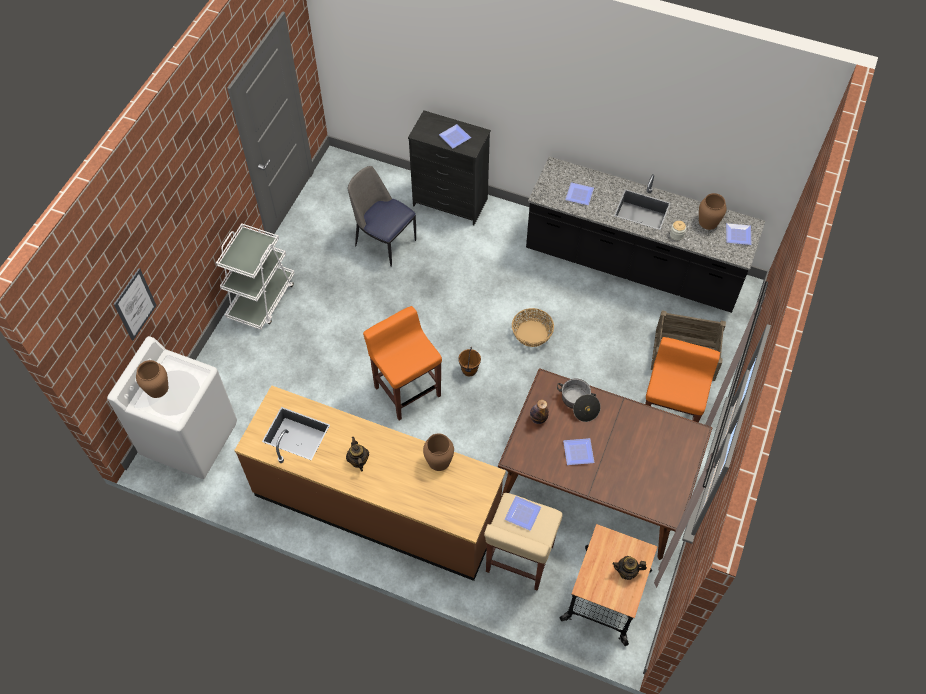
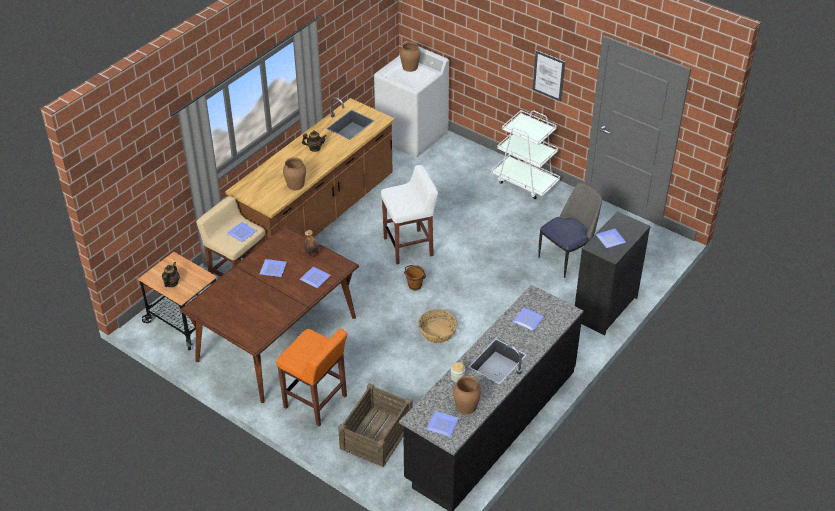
camera: 105 degrees right, 15 degrees down
picture [114,268,157,341] -> picture moved to [533,50,565,102]
orange stool [363,306,442,421] -> white stool [381,165,438,264]
cooking pot [557,378,601,422] -> plate [300,267,331,288]

